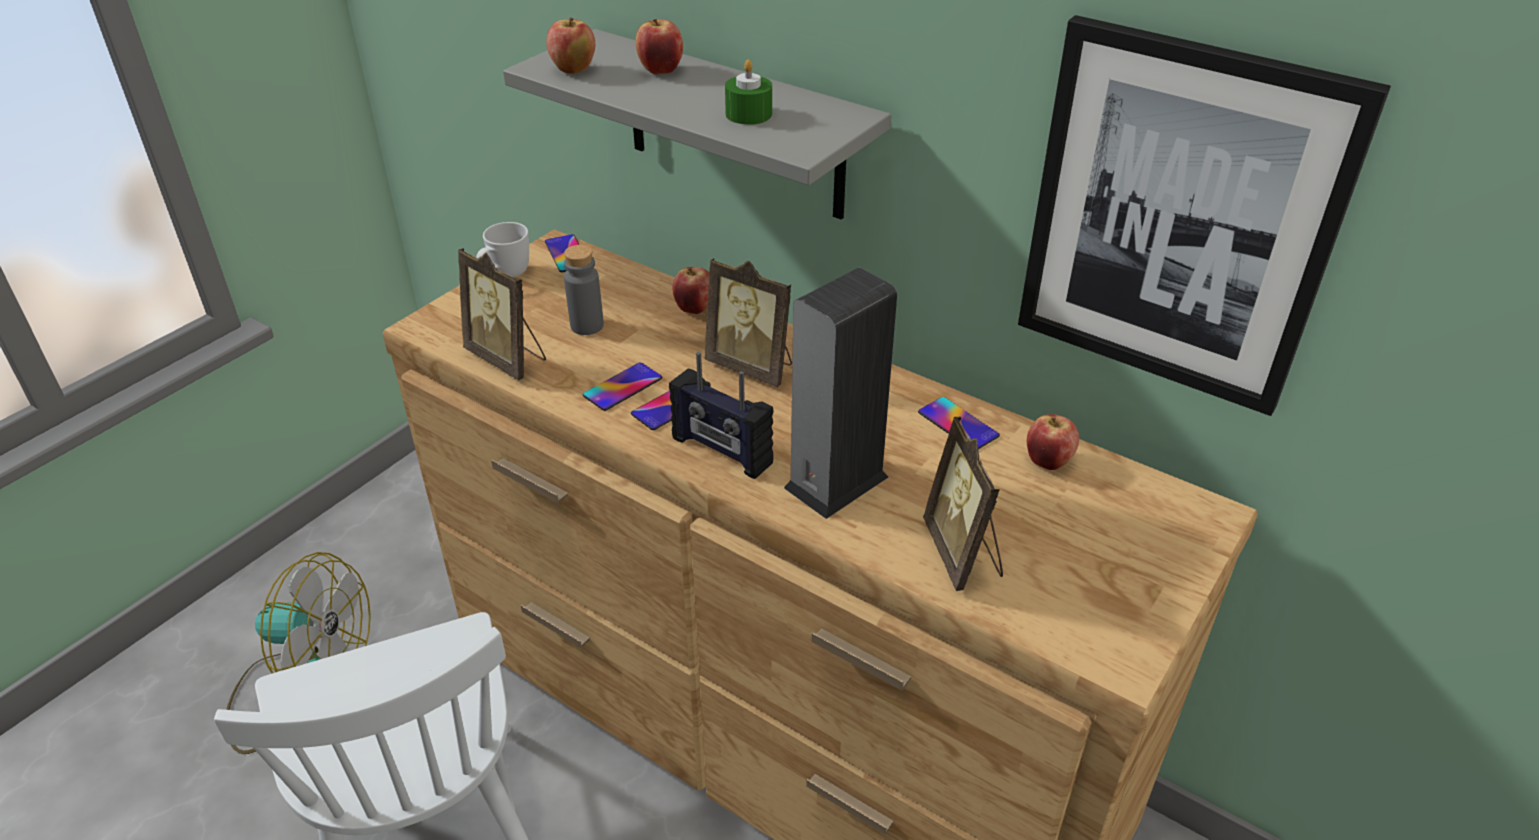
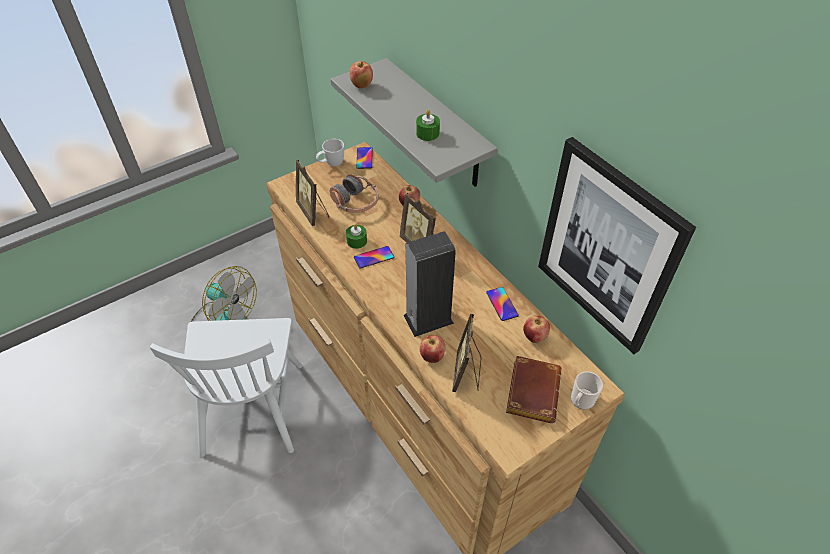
camera: 20 degrees right, 10 degrees up
grey bottle [564,245,604,335] -> headphones [330,174,379,213]
phone [583,362,662,411] -> green candle [346,224,367,249]
apple [635,19,683,75] -> apple moved to [420,335,446,363]
radio [669,352,774,479] -> none
none -> brown book [506,356,561,423]
none -> mug [571,371,603,410]

